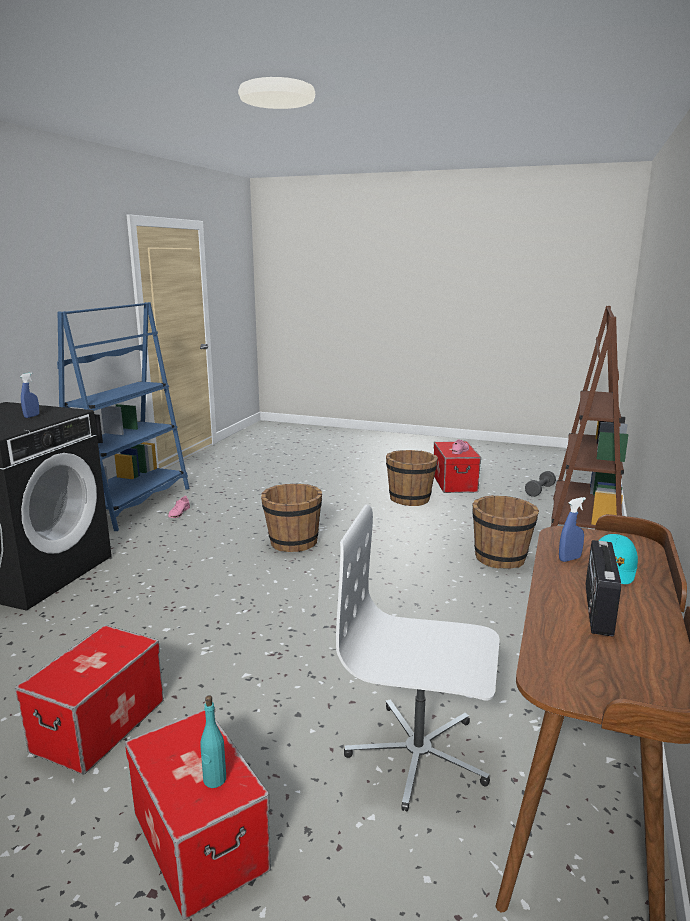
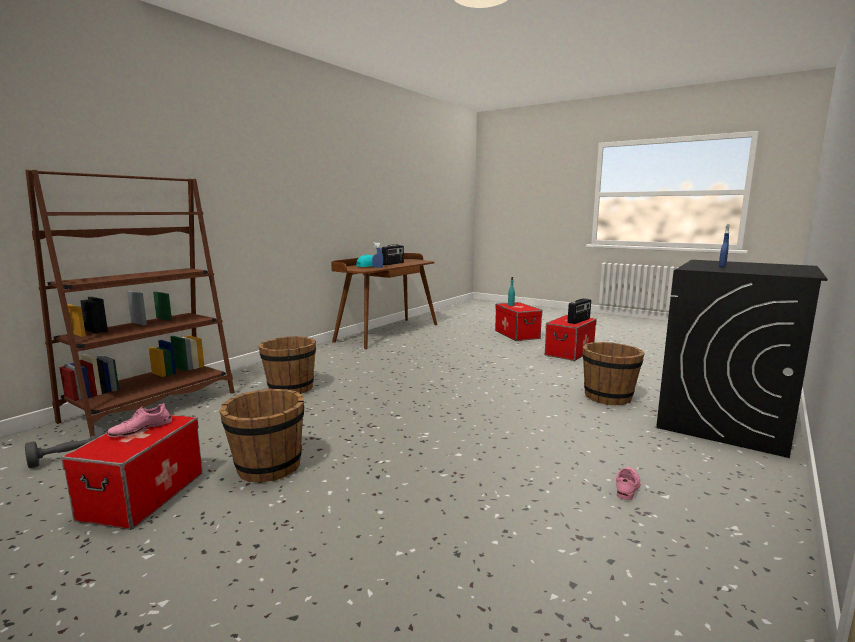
camera: 165 degrees left, 5 degrees down
blue bookcase [57,302,189,531] -> none
brown bucket [261,484,322,552] -> brown bucket moved to [583,342,645,405]
white office chair [336,504,500,812] -> none
none -> radio [568,298,591,324]

